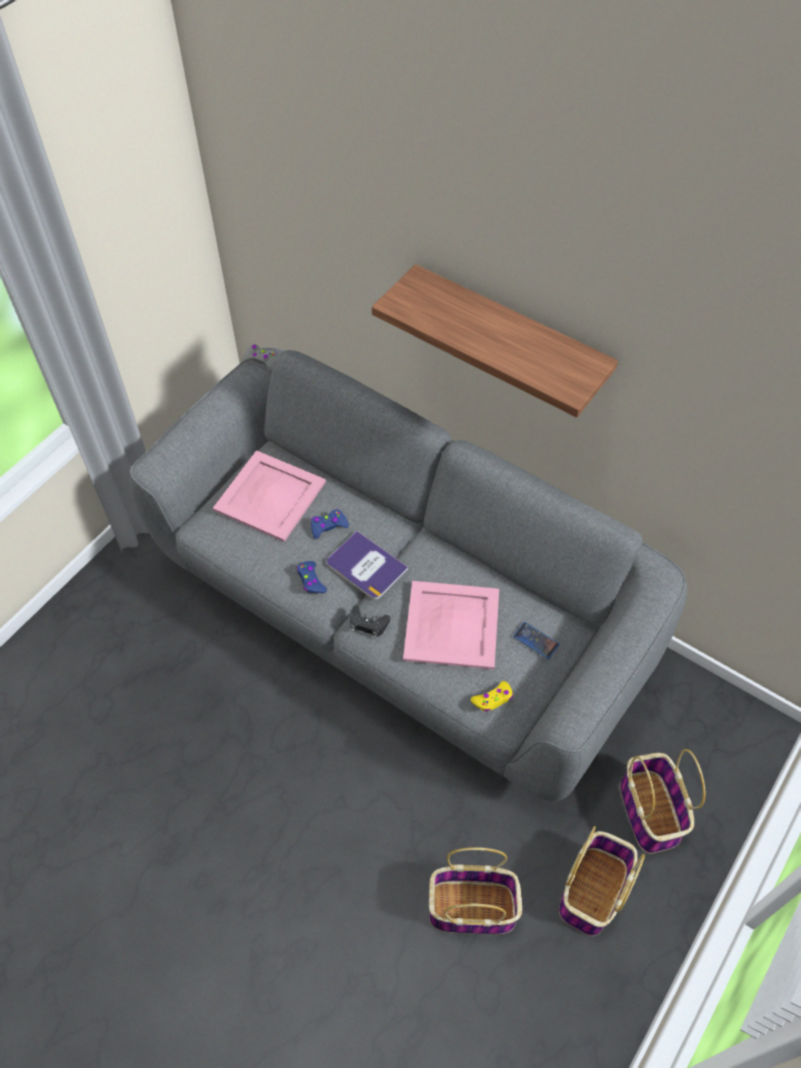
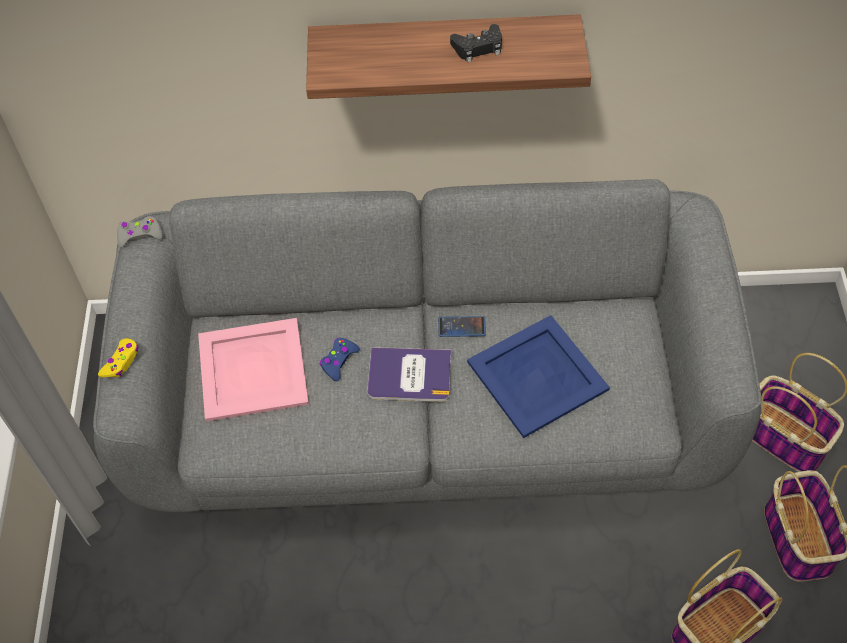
camera: 35 degrees left, 0 degrees up
blue game controller [297,561,327,593] -> none
black game controller [350,605,390,639] -> black game controller moved to [450,24,502,62]
pink tray [403,581,499,669] -> blue tray [467,315,610,438]
yellow game controller [471,681,513,712] -> yellow game controller moved to [98,338,139,378]
phone [513,622,560,659] -> phone moved to [438,316,486,337]

